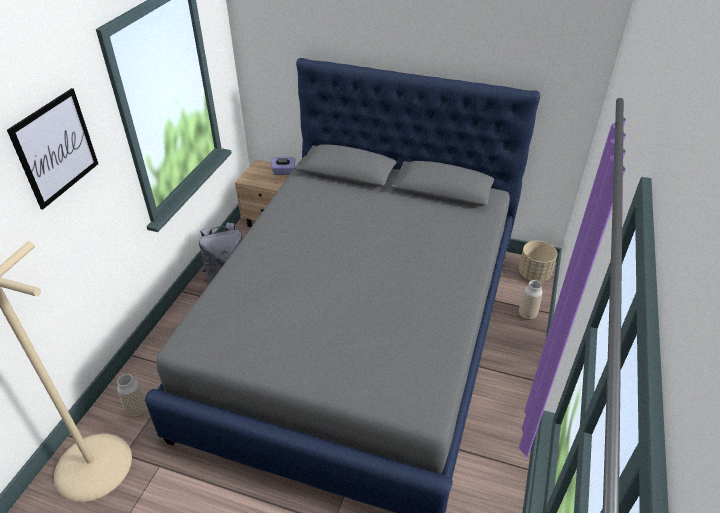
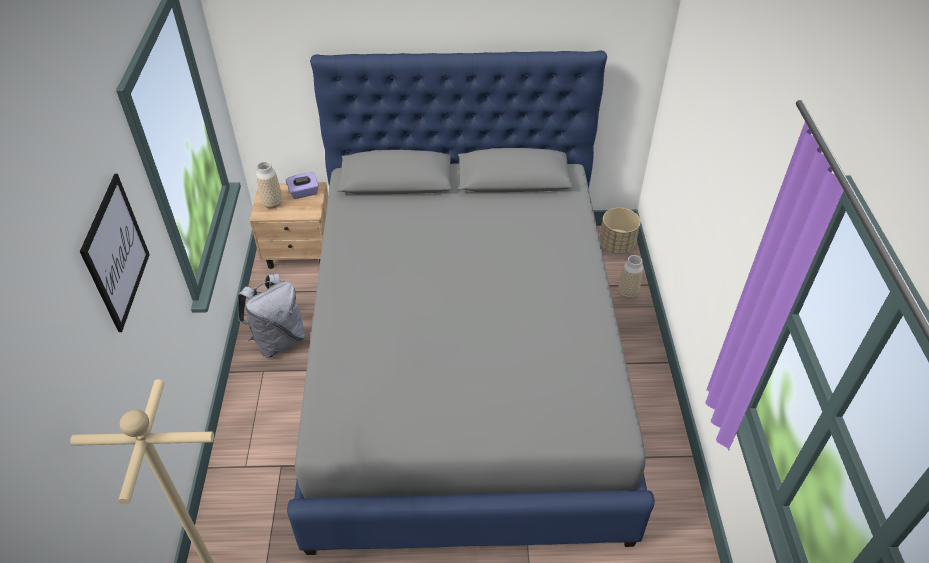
camera: 20 degrees left, 5 degrees up
vase [117,374,147,417] -> vase moved to [256,161,282,208]

